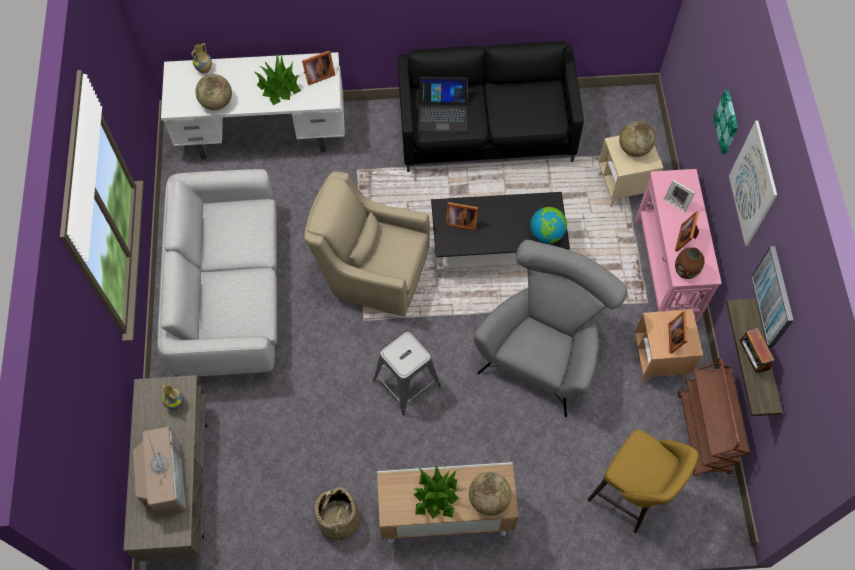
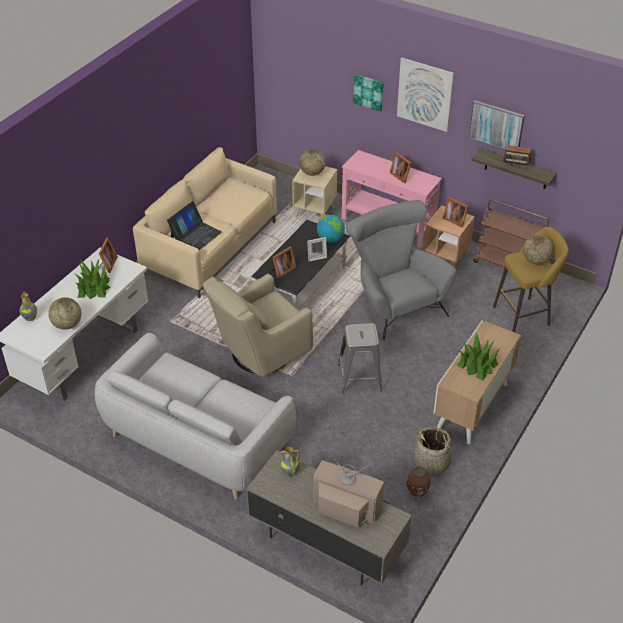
camera: 55 degrees left, 20 degrees down
black sofa [398,41,584,172] -> beige sofa [133,147,277,298]
globe [469,472,512,516] -> globe moved to [523,234,554,265]
picture frame [664,180,695,213] -> picture frame moved to [307,237,327,262]
brown vase [675,248,705,279] -> brown vase moved to [406,467,430,497]

